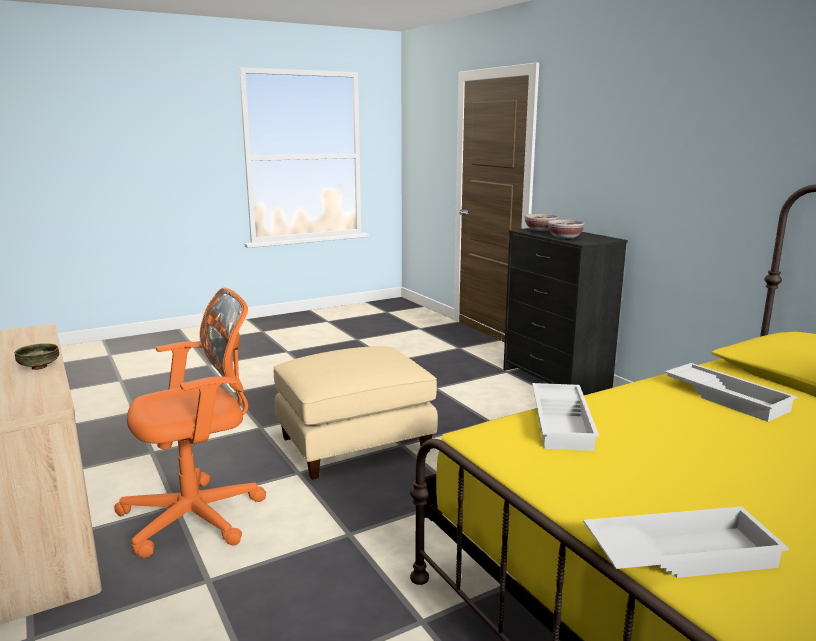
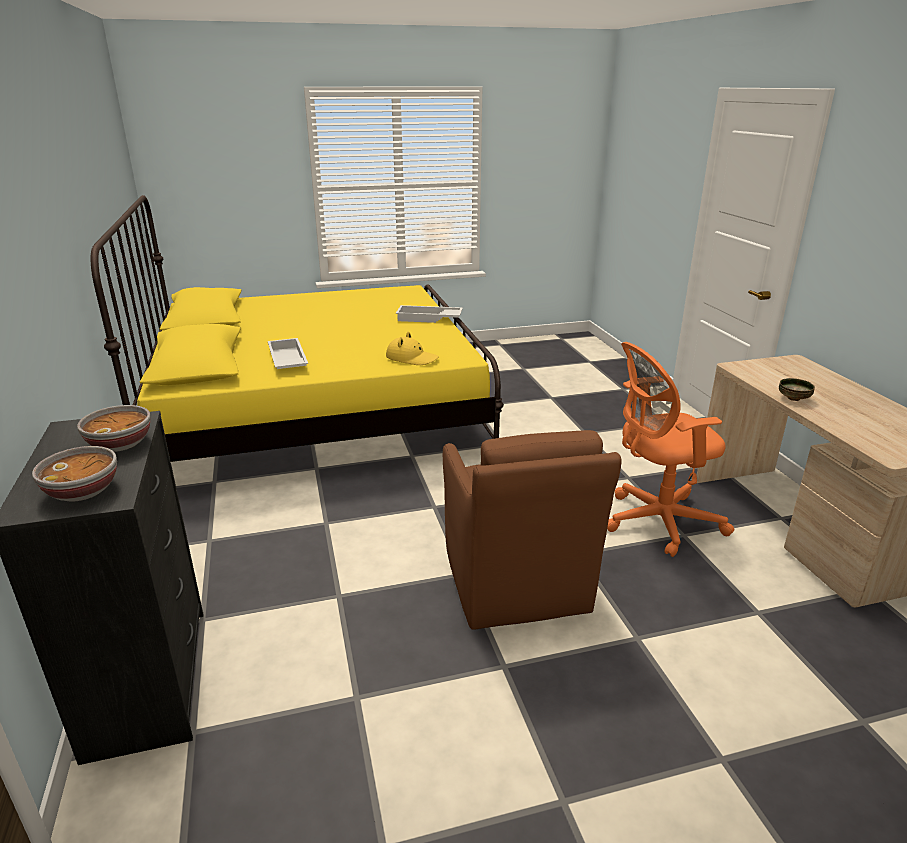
camera: 165 degrees left, 10 degrees up
beige ottoman [273,346,438,480] -> brown armchair [443,430,622,630]
white tray [532,383,599,451] -> yellow hat [386,332,439,365]

